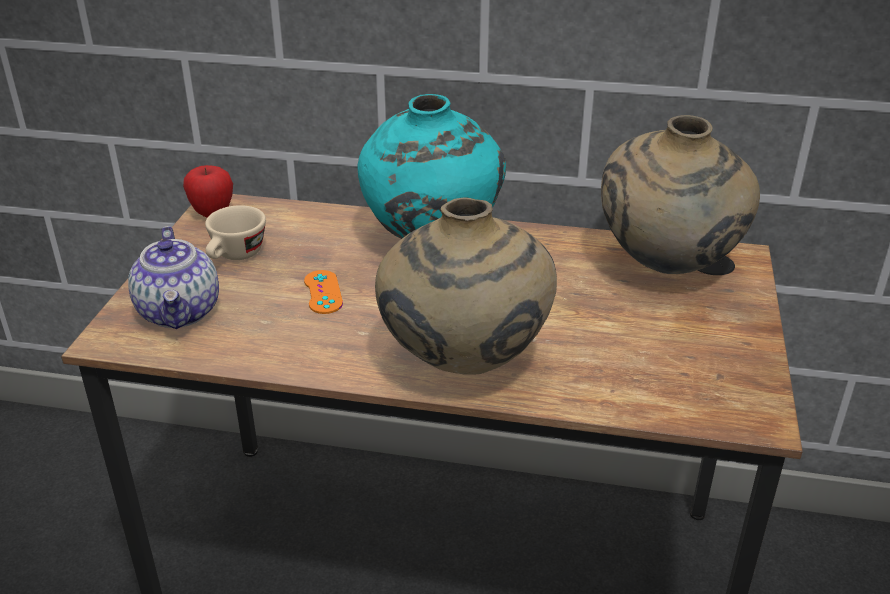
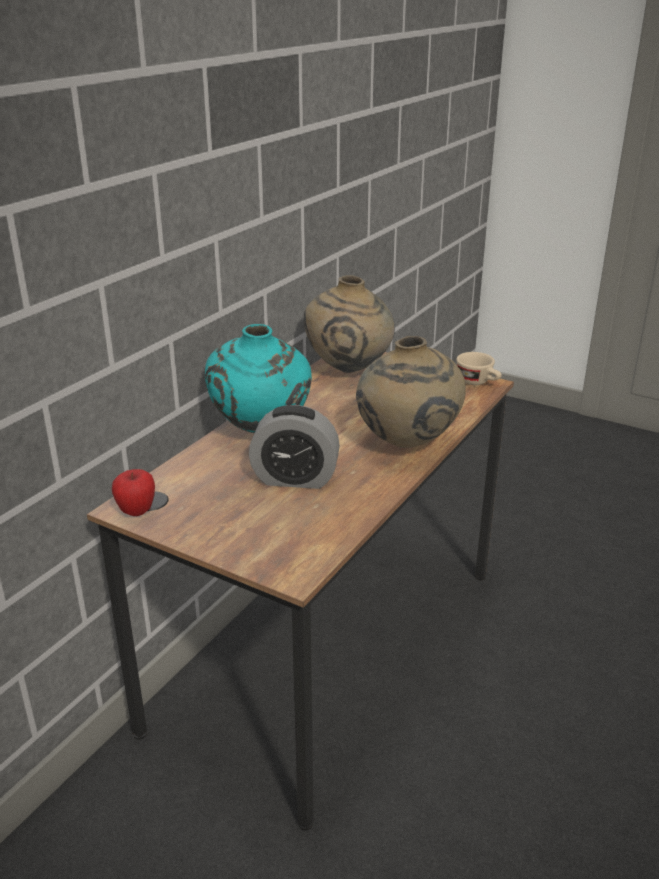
camera: 70 degrees left, 5 degrees down
teapot [128,226,219,329] -> none
beige cup [205,205,266,260] -> beige cup moved to [456,352,502,385]
orange game controller [304,270,343,314] -> alarm clock [249,405,340,489]

